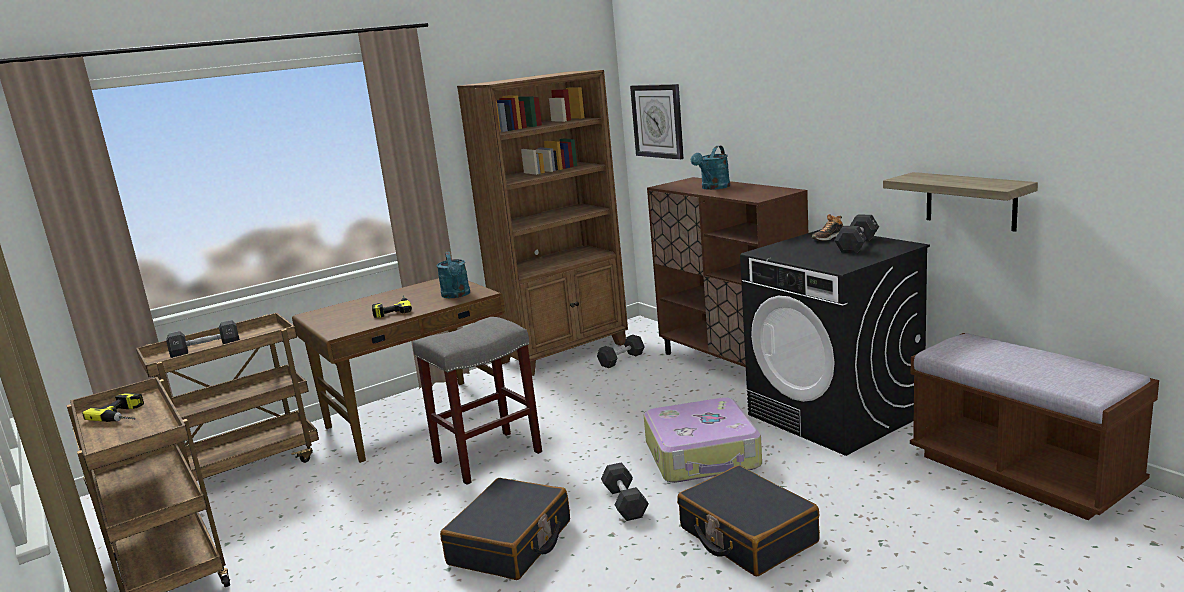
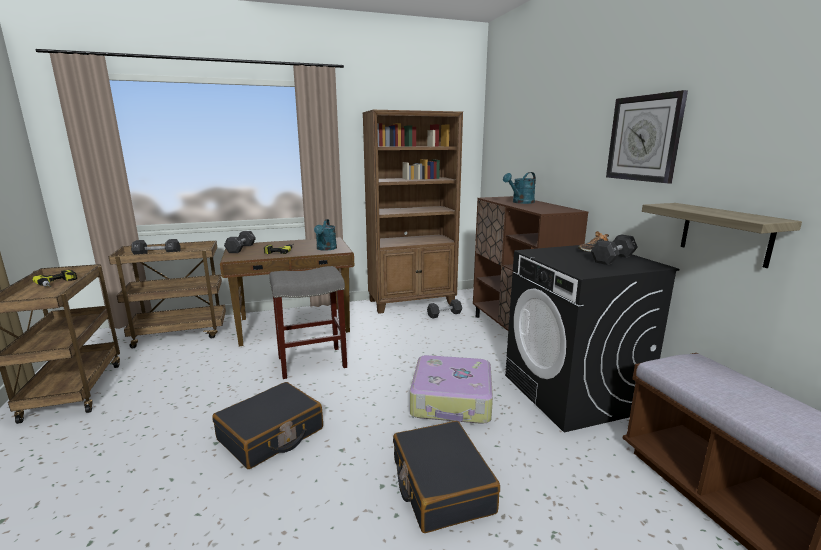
camera: 15 degrees right, 0 degrees up
black dumbbell [601,462,649,521] -> black dumbbell moved to [224,231,256,253]
wall clock [630,84,684,160] -> wall clock moved to [606,90,688,184]

